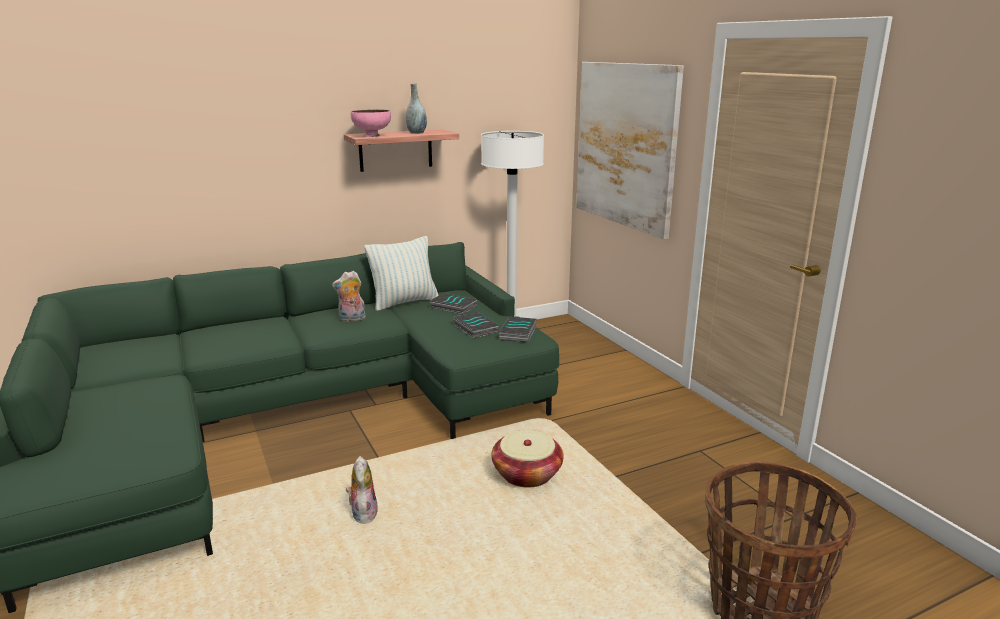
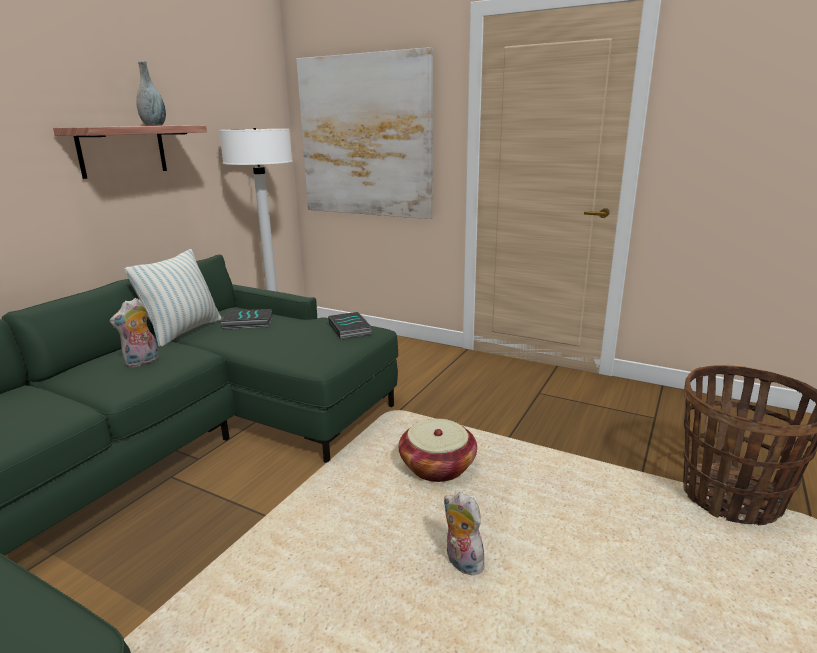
camera: 35 degrees left, 0 degrees up
plush toy [346,456,378,524] -> plush toy moved to [443,492,484,575]
pink bowl [351,109,391,137] -> none
book [453,312,499,338] -> none

